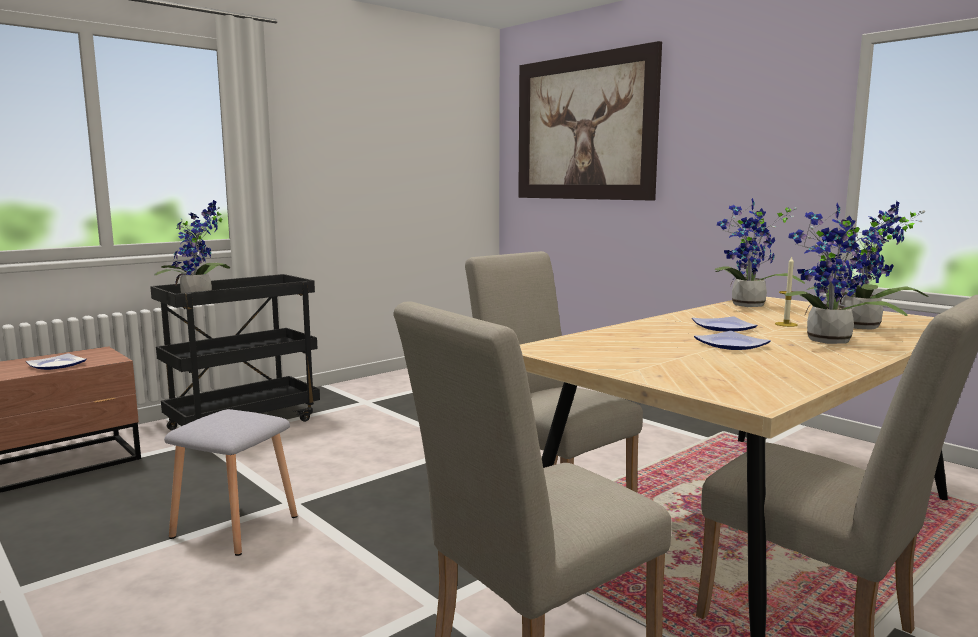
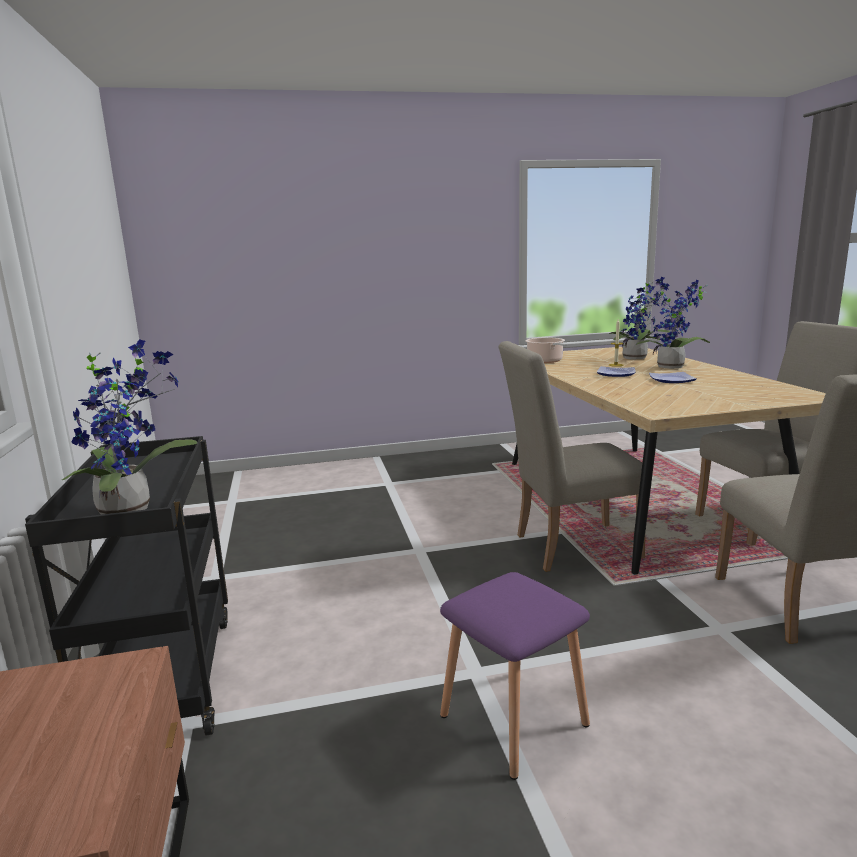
camera: 60 degrees left, 5 degrees up
plate [26,353,87,370] -> none
grey stool [164,409,297,556] -> purple stool [440,572,590,780]
picture [518,41,662,201] -> none
potted plant [715,198,805,307] -> cooking pot [525,338,567,363]

